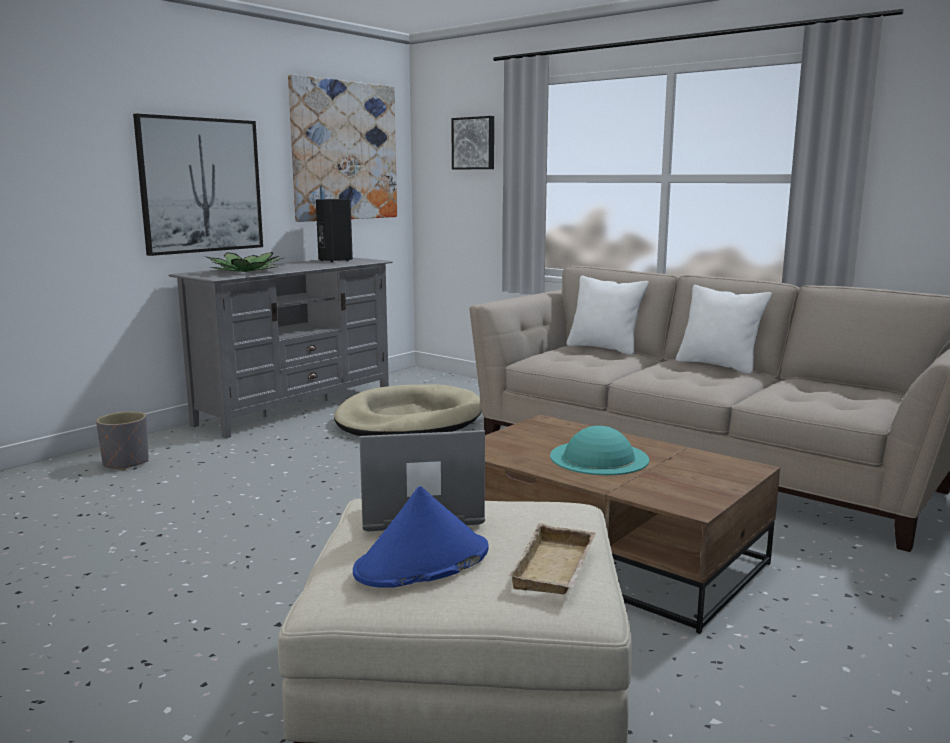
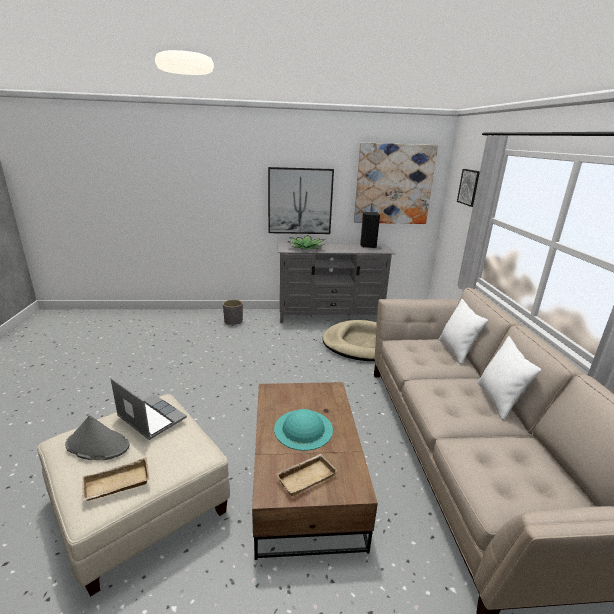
camera: 45 degrees right, 10 degrees up
blue hat [353,486,489,588] -> grey hat [65,415,129,460]
none -> beige tray [276,454,337,496]

